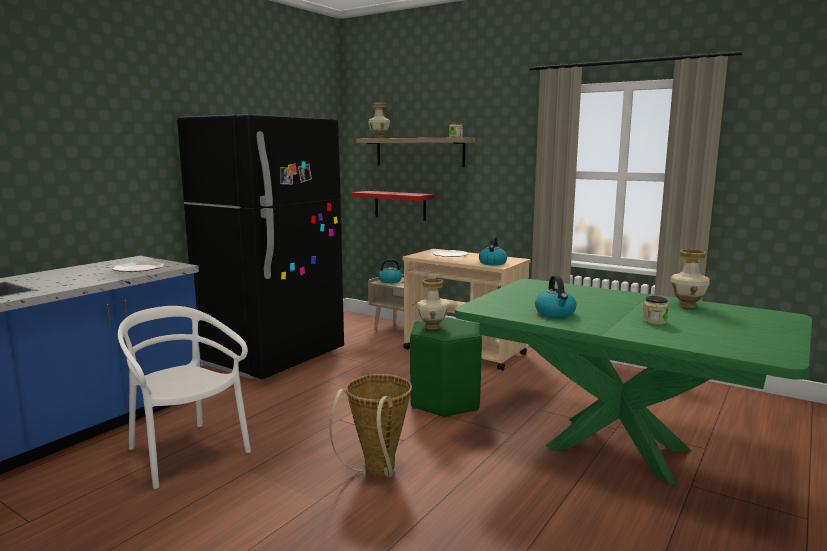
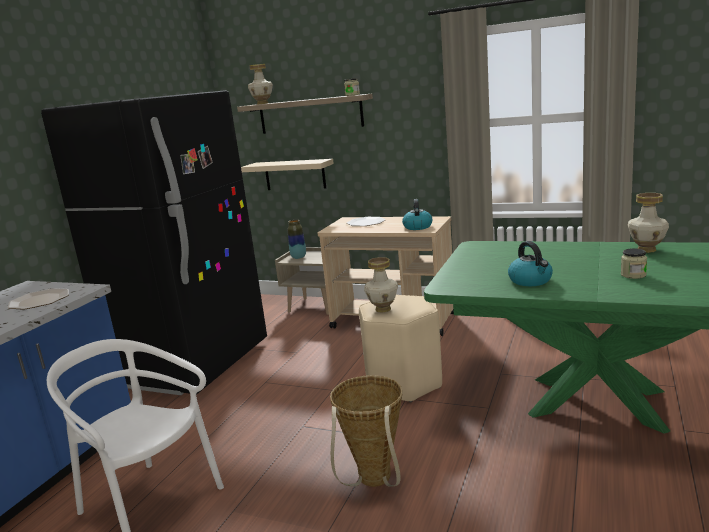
camera: 10 degrees left, 5 degrees up
red shelf [352,191,435,221] -> beige shelf [241,159,334,190]
kettle [378,259,404,283] -> vase [288,220,306,259]
green stool [410,318,482,418] -> beige stool [359,295,442,402]

